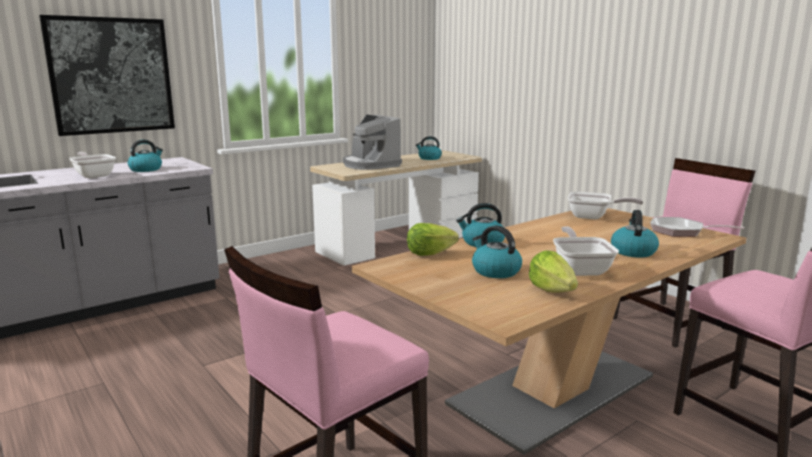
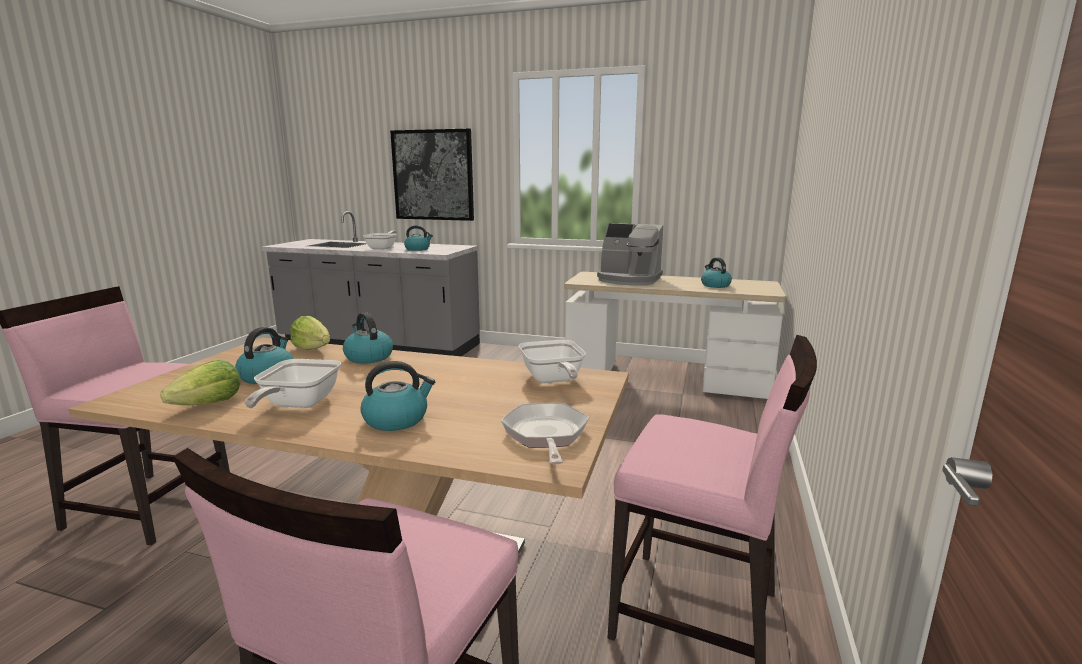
camera: 55 degrees right, 0 degrees up
coffee machine [343,114,402,170] -> coffee machine turned 90 degrees counterclockwise [597,223,663,286]
frying pan [553,226,619,276] -> frying pan turned 135 degrees clockwise [244,359,341,408]

